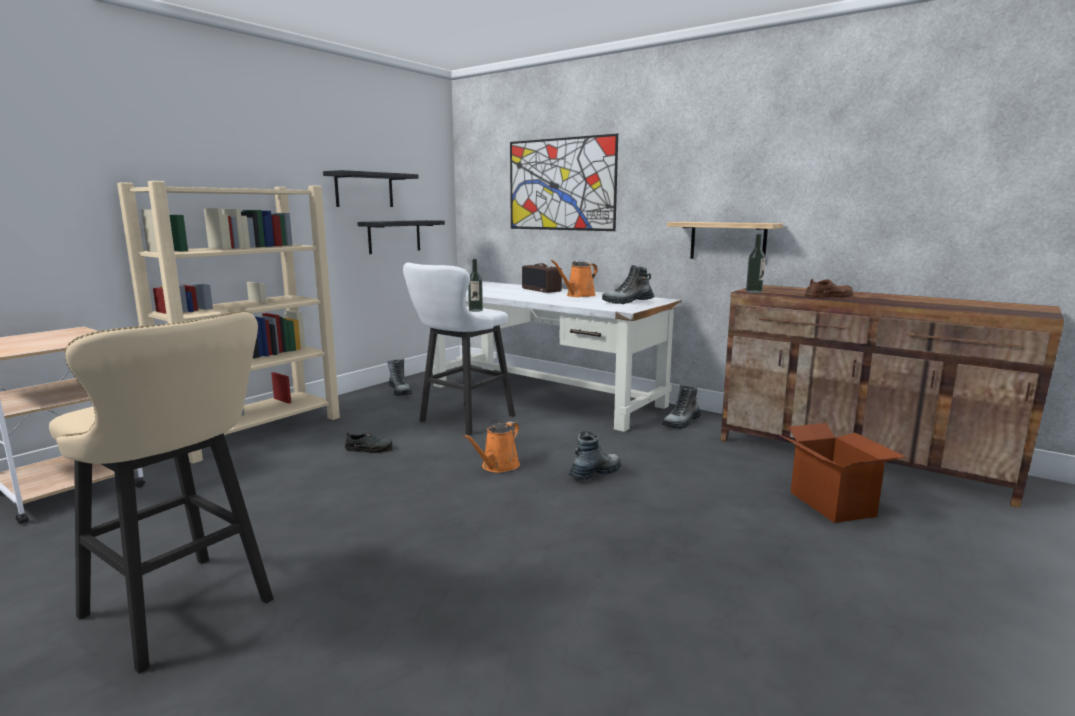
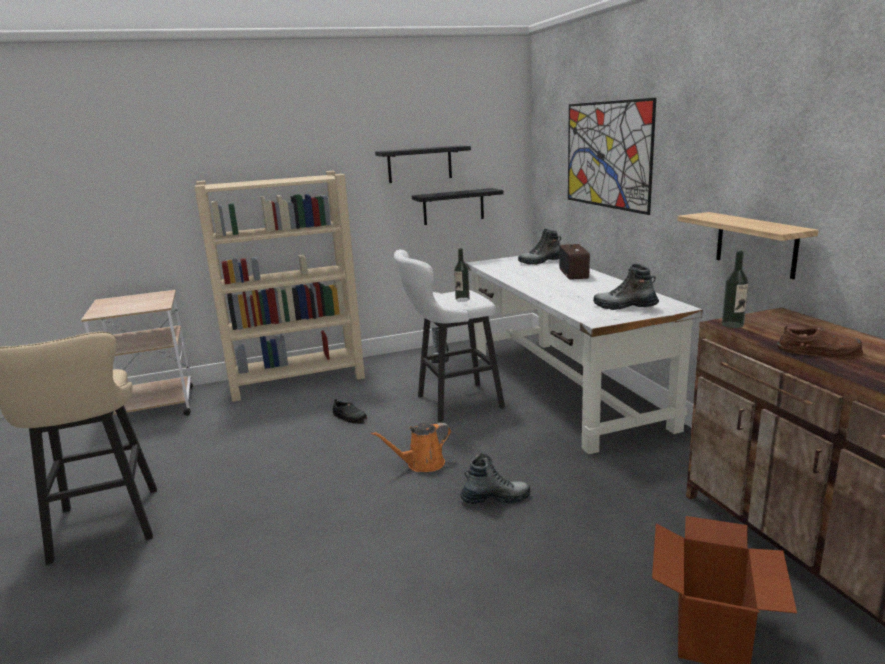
camera: 35 degrees right, 5 degrees up
orange watering can [551,260,598,297] -> none
boot [662,385,701,429] -> boot moved to [518,229,561,265]

